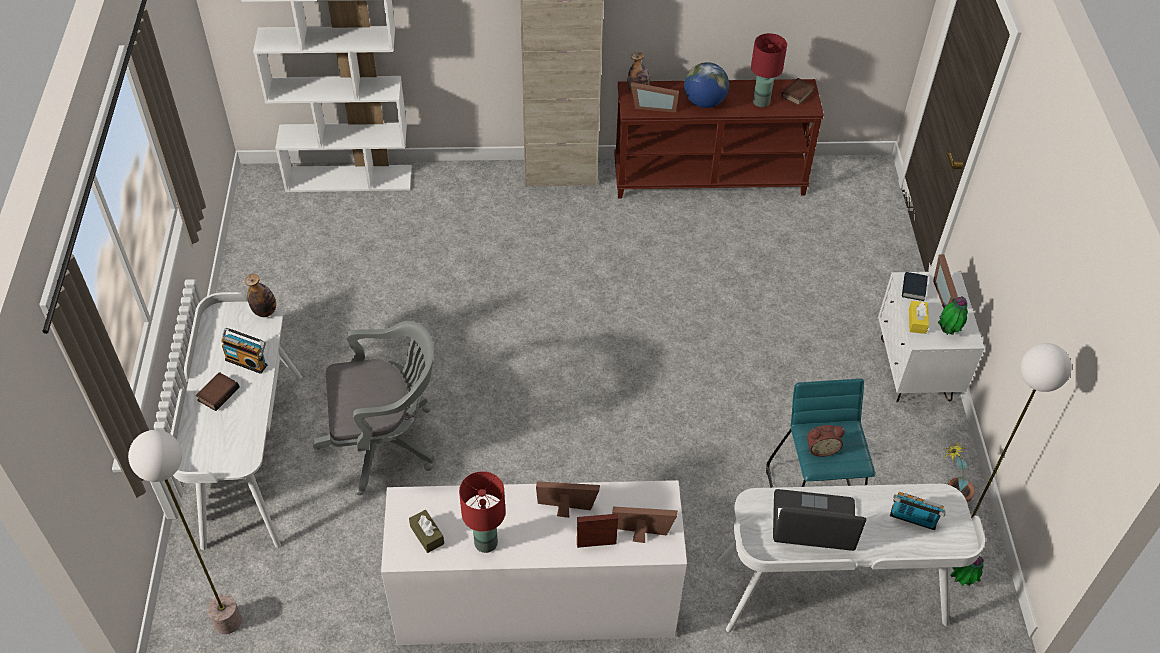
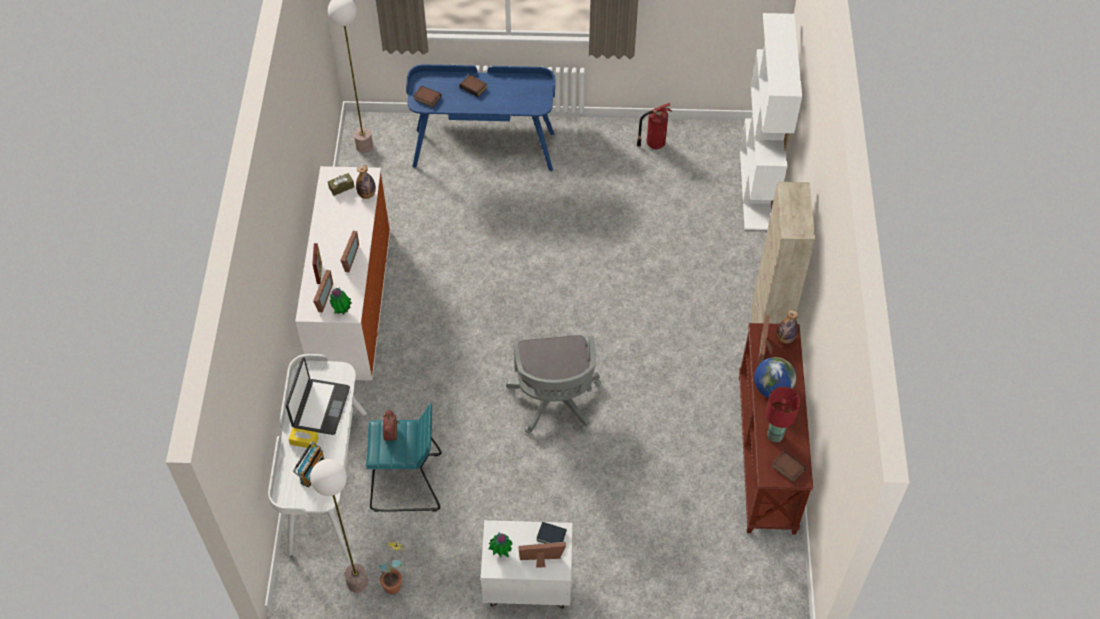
camera: 95 degrees right, 5 degrees up
white desk [170,292,302,550] -> blue desk [406,64,555,171]
radio [221,328,267,374] -> none
bottle [245,274,276,317] -> bottle moved to [356,165,376,199]
grey office chair [313,321,435,495] -> grey office chair moved to [506,335,601,433]
red table lamp [459,471,506,553] -> none
yellow tissue box [909,301,929,334] -> yellow tissue box moved to [289,428,319,449]
potted plant [950,556,984,587] -> potted plant moved to [330,287,352,315]
none -> book [413,85,441,107]
none -> fire extinguisher [637,103,672,149]

